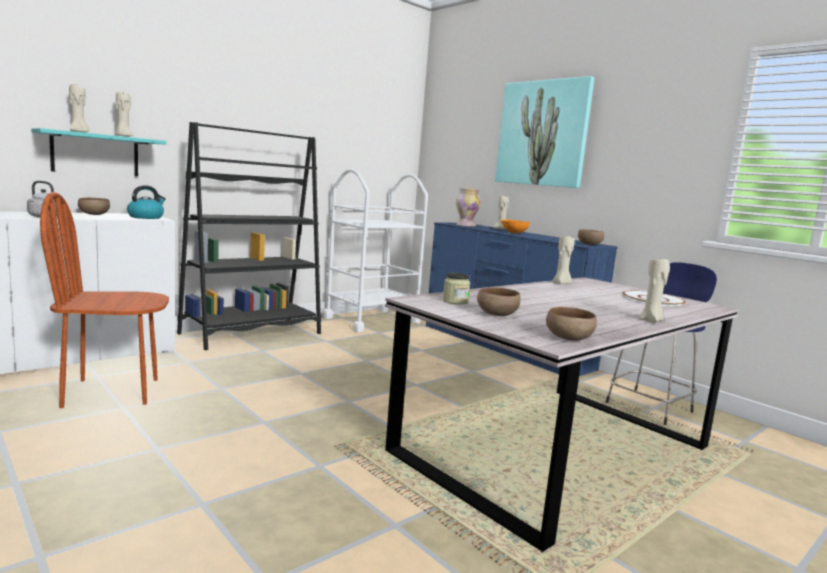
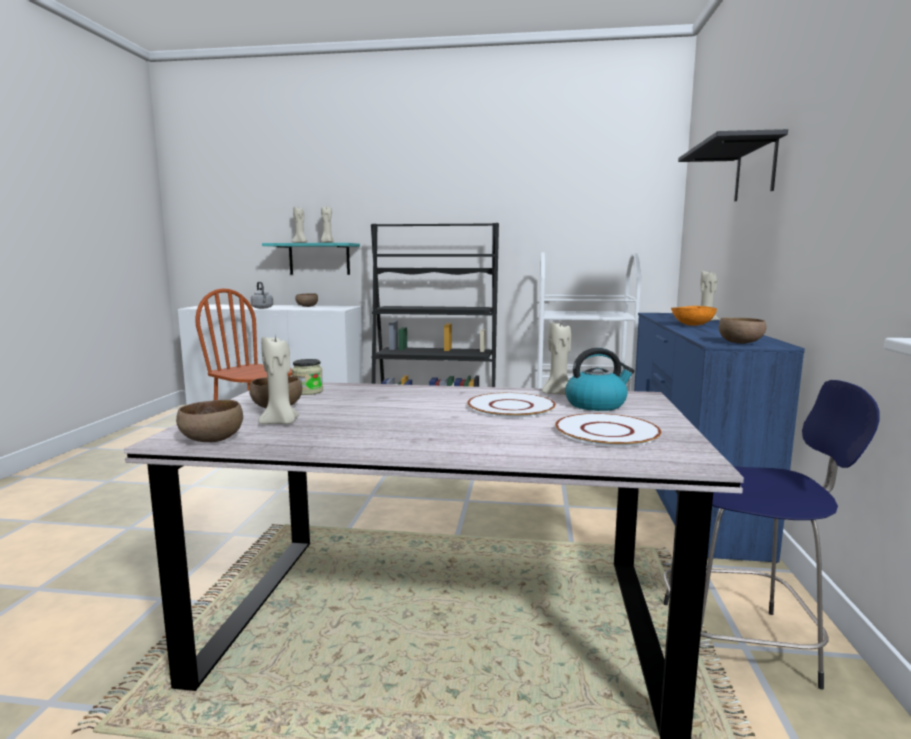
camera: 50 degrees right, 0 degrees up
kettle [127,185,166,219] -> kettle moved to [565,348,635,411]
vase [455,188,481,227] -> none
picture [495,76,595,188] -> black shelf [678,129,788,201]
beige candle [639,258,670,322] -> beige candle moved to [258,335,299,424]
none -> white plate [467,393,556,418]

